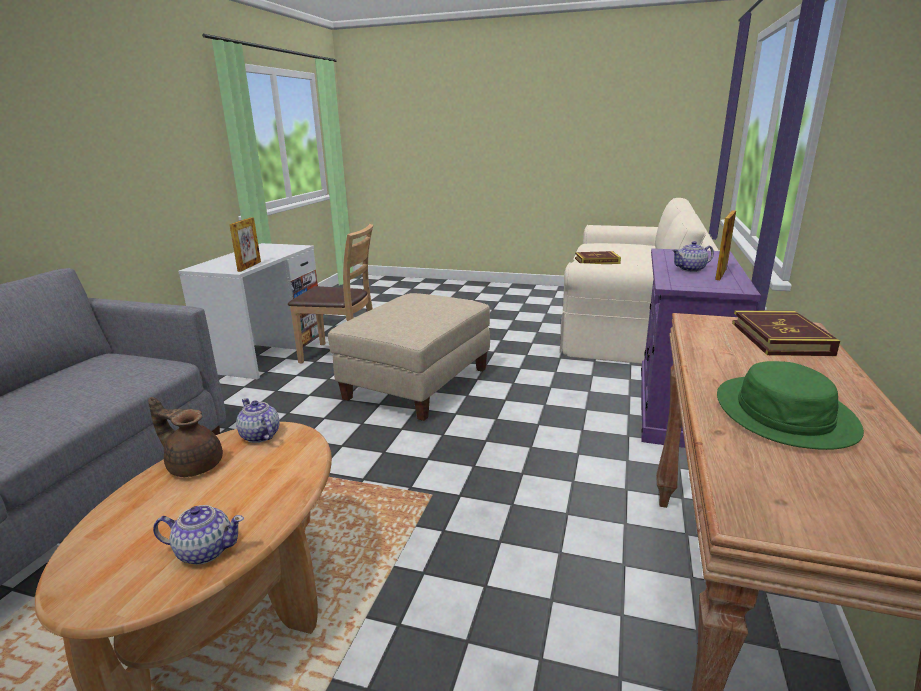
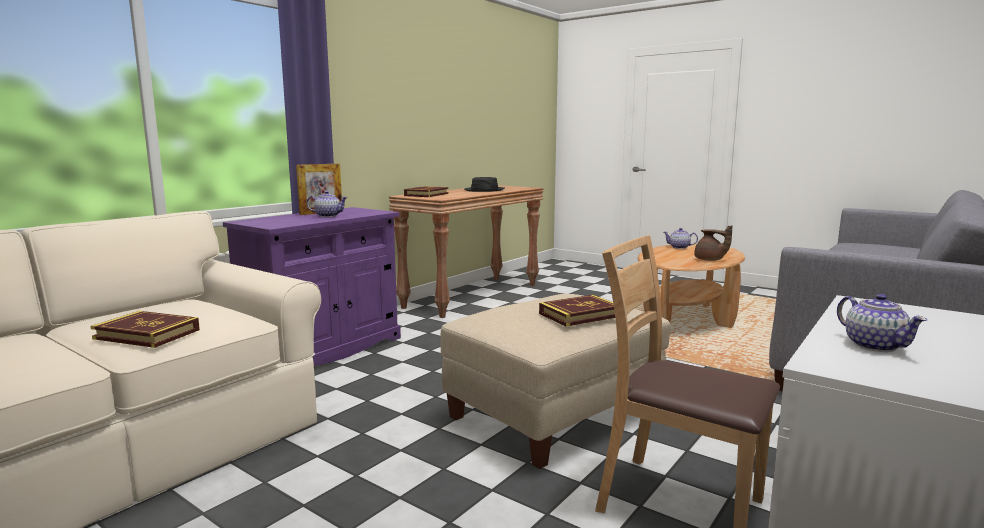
camera: 160 degrees left, 10 degrees down
picture frame [229,217,261,272] -> none
teapot [236,398,280,443] -> teapot moved to [837,294,927,352]
green hat [717,361,864,450] -> black hat [464,177,505,192]
none -> book [539,295,615,327]

